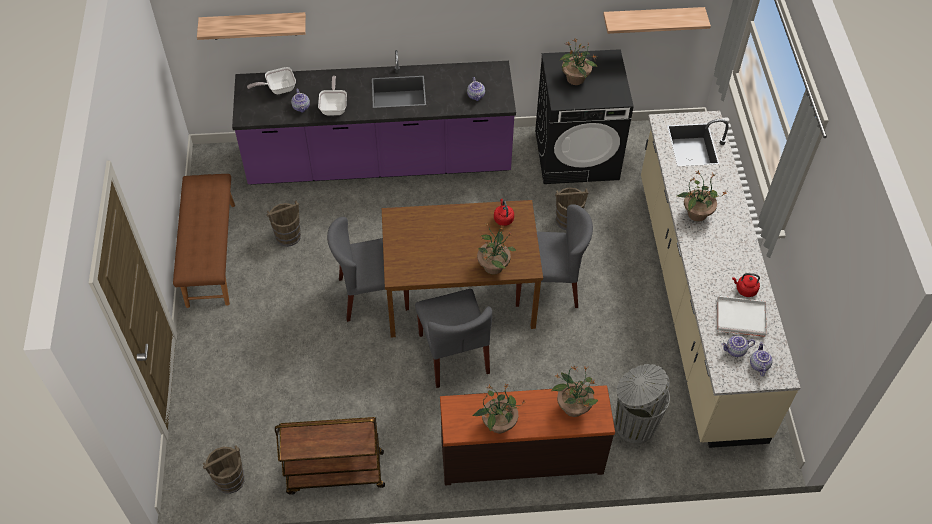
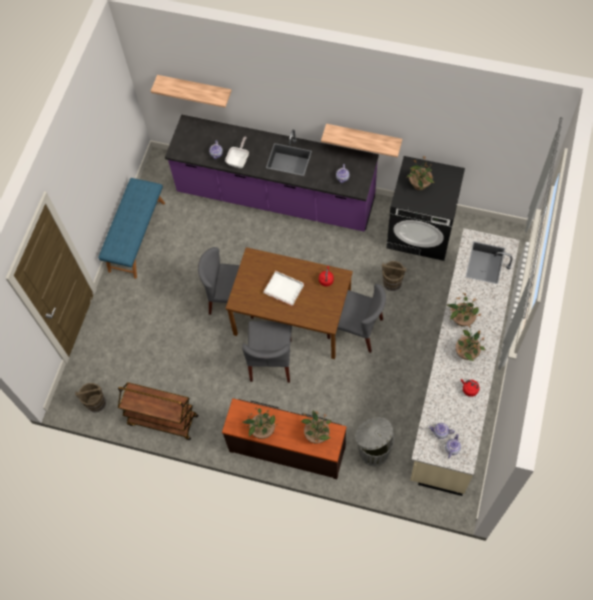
camera: 25 degrees right, 10 degrees up
brown bench [173,174,235,308] -> blue bench [98,178,165,279]
frying pan [247,67,296,94] -> none
brown bucket [266,201,301,247] -> none
potted plant [477,224,516,275] -> potted plant moved to [456,324,485,361]
shelf [603,7,711,34] -> shelf moved to [321,124,402,158]
white tray [717,296,767,337] -> white tray moved to [263,271,304,306]

